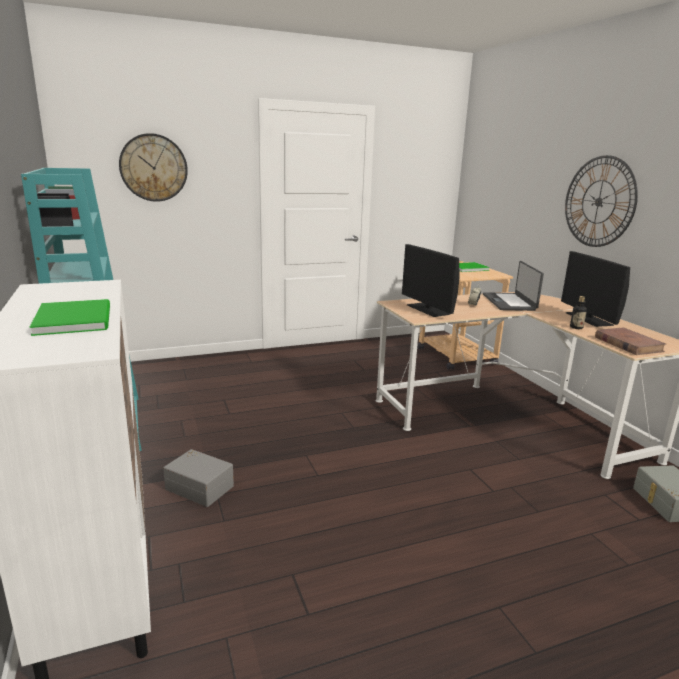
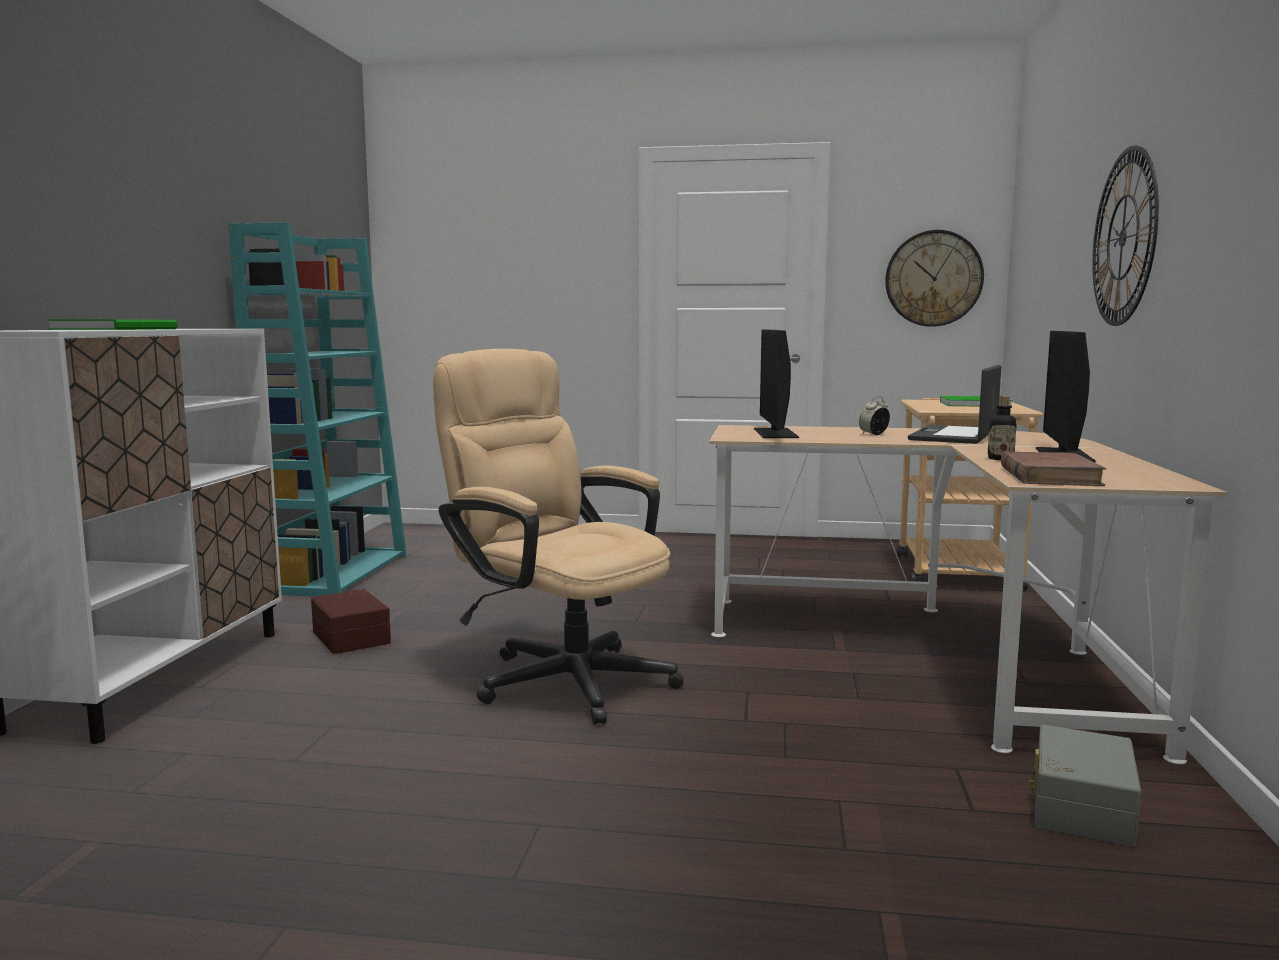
camera: 30 degrees right, 10 degrees down
wall clock [119,133,188,202] -> wall clock moved to [885,230,984,327]
grey storage box [163,449,234,507] -> brown storage box [311,589,391,654]
none -> beige office chair [433,349,684,725]

